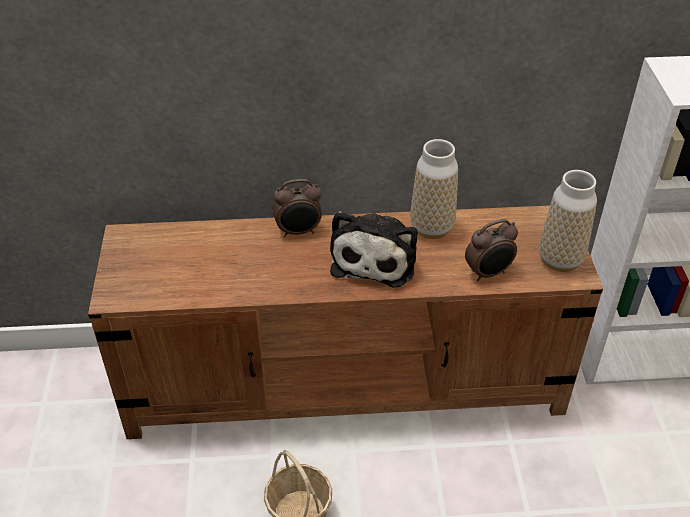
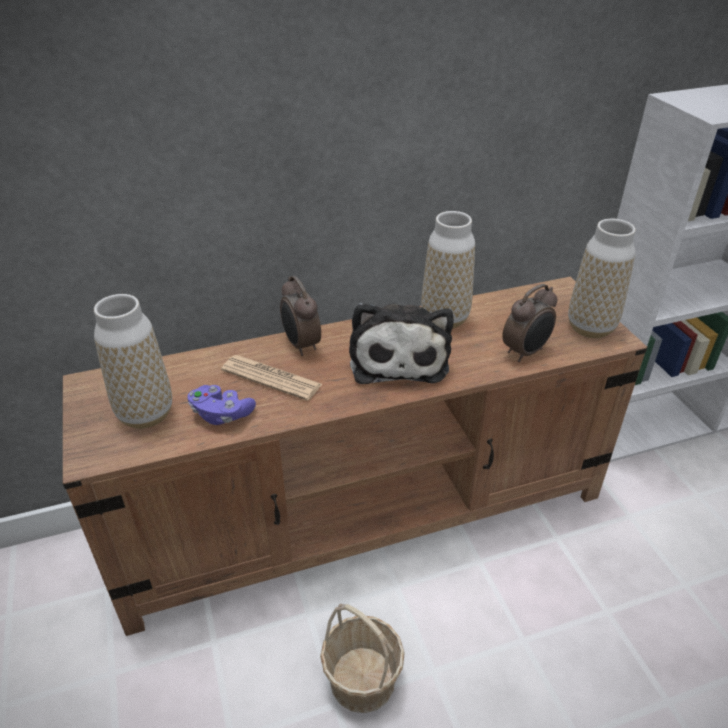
camera: 15 degrees left, 5 degrees down
alarm clock [273,179,322,237] -> alarm clock turned 90 degrees clockwise [280,276,321,356]
none -> vase [94,294,172,429]
none -> purple game controller [187,385,256,425]
none -> newspaper [221,355,322,401]

